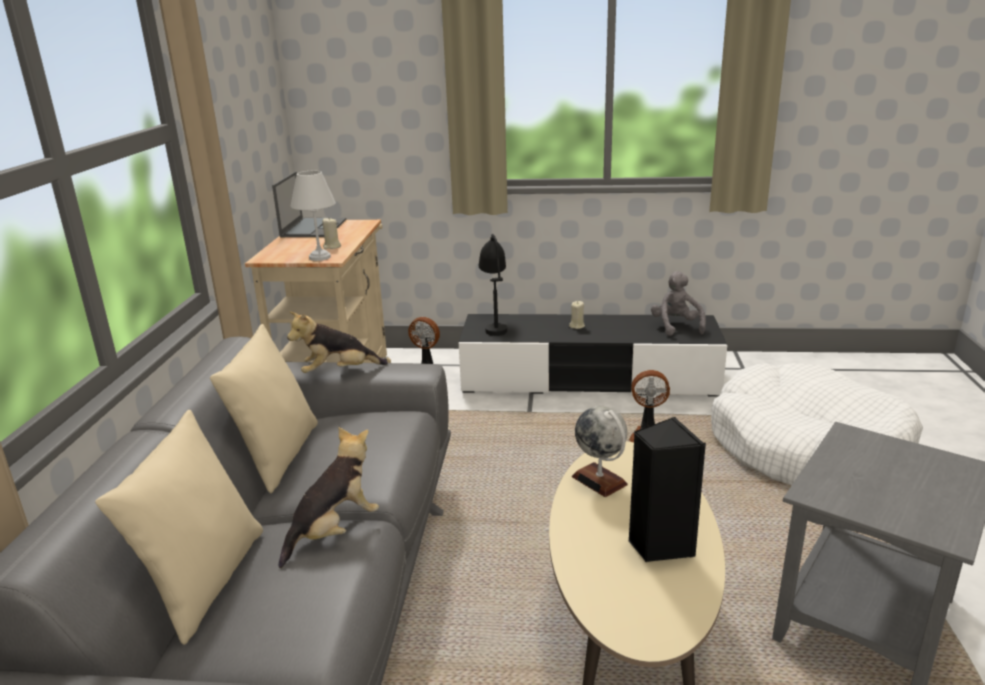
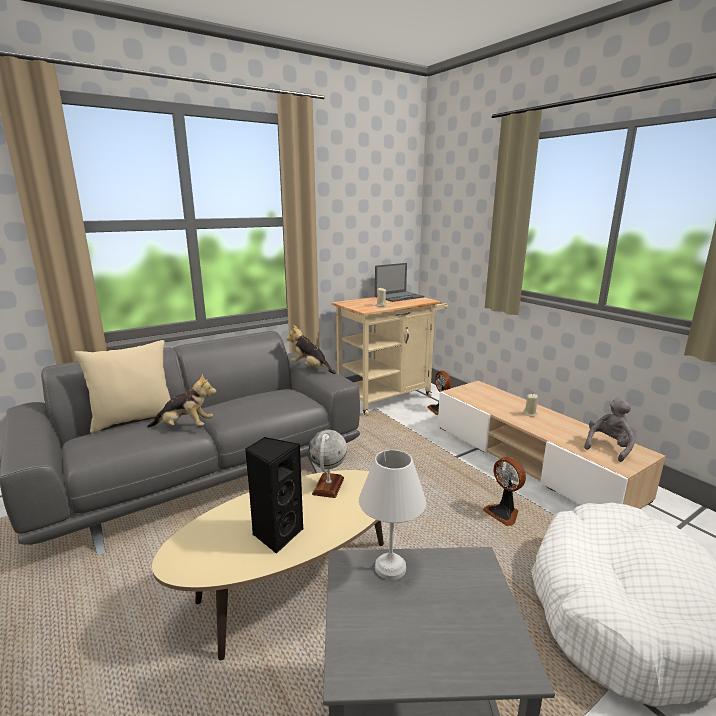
camera: 50 degrees right, 5 degrees down
beige pillow [210,324,318,493] -> none
white table lamp [290,171,336,261] -> white table lamp moved to [359,450,426,580]
black tv stand [459,314,727,397] -> beige tv stand [438,381,666,509]
black table lamp [479,234,507,336] -> none

